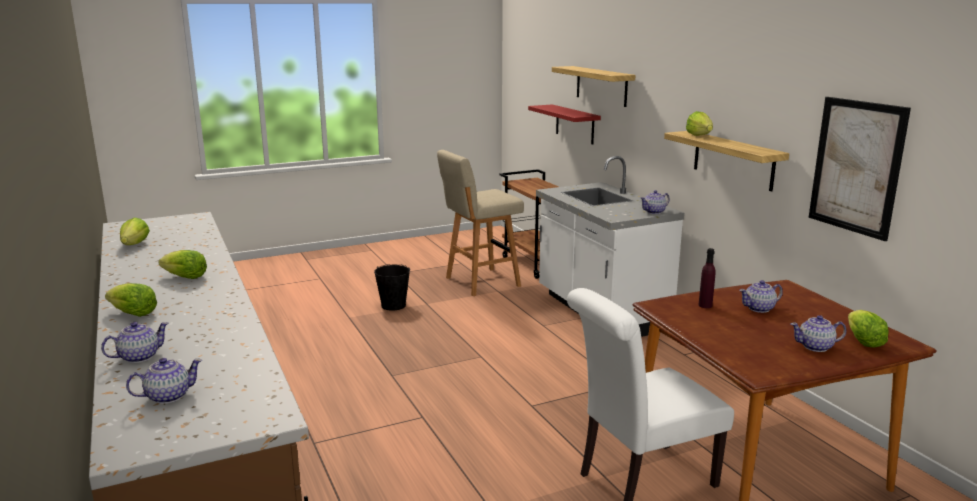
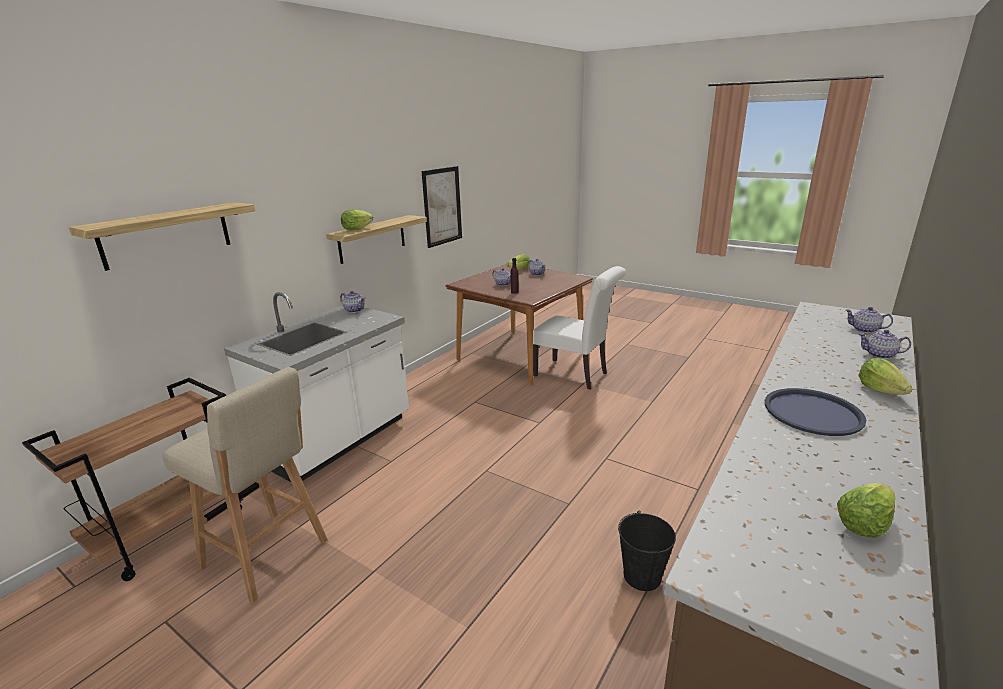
camera: 120 degrees left, 5 degrees up
lettuce [159,250,207,279] -> blue tray [765,388,866,436]
black bucket [374,264,410,311] -> black bucket moved to [618,511,676,591]
red shelf [528,104,601,145] -> none

